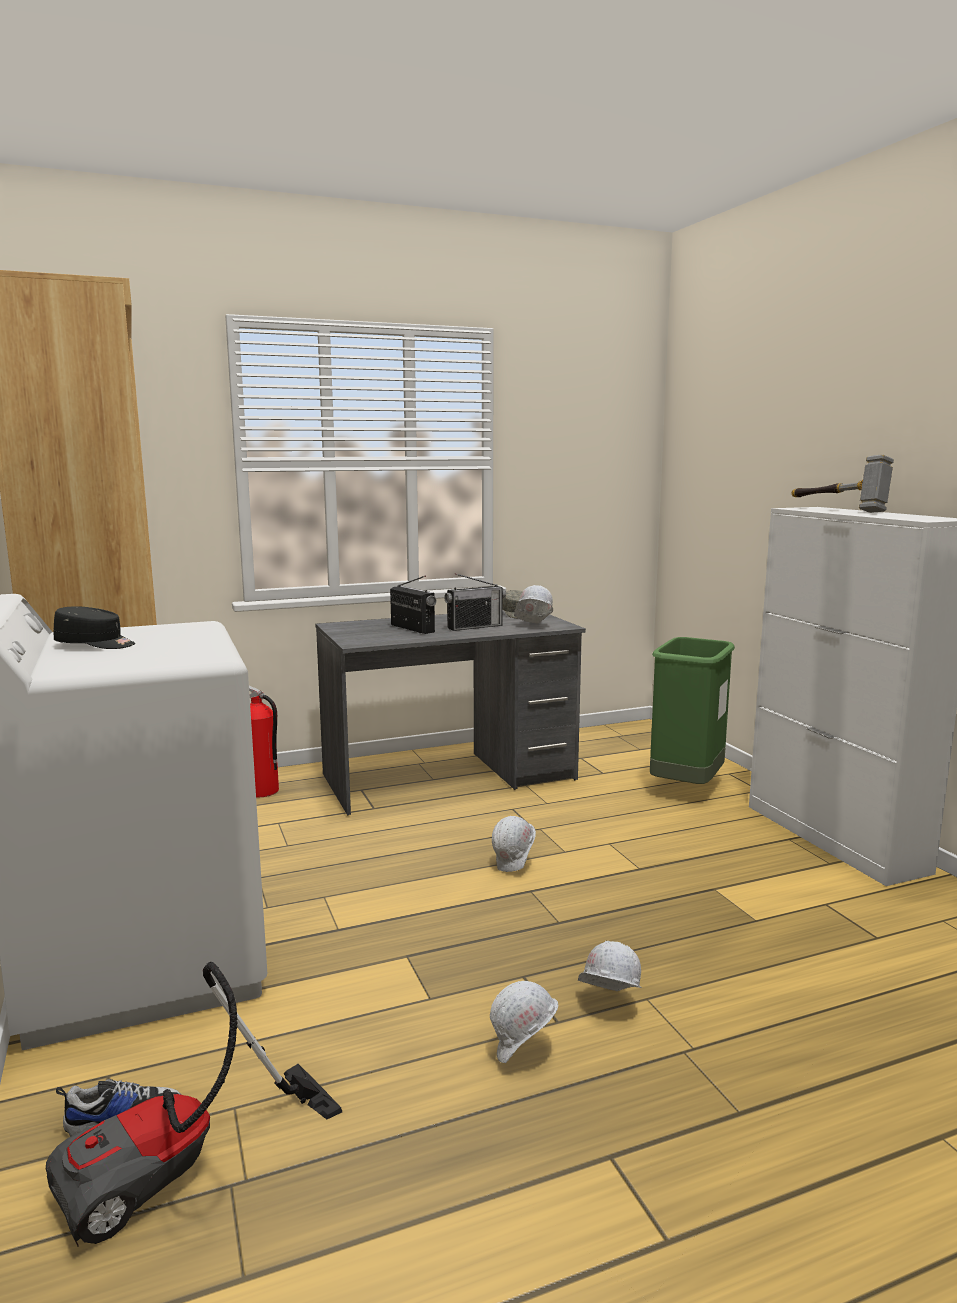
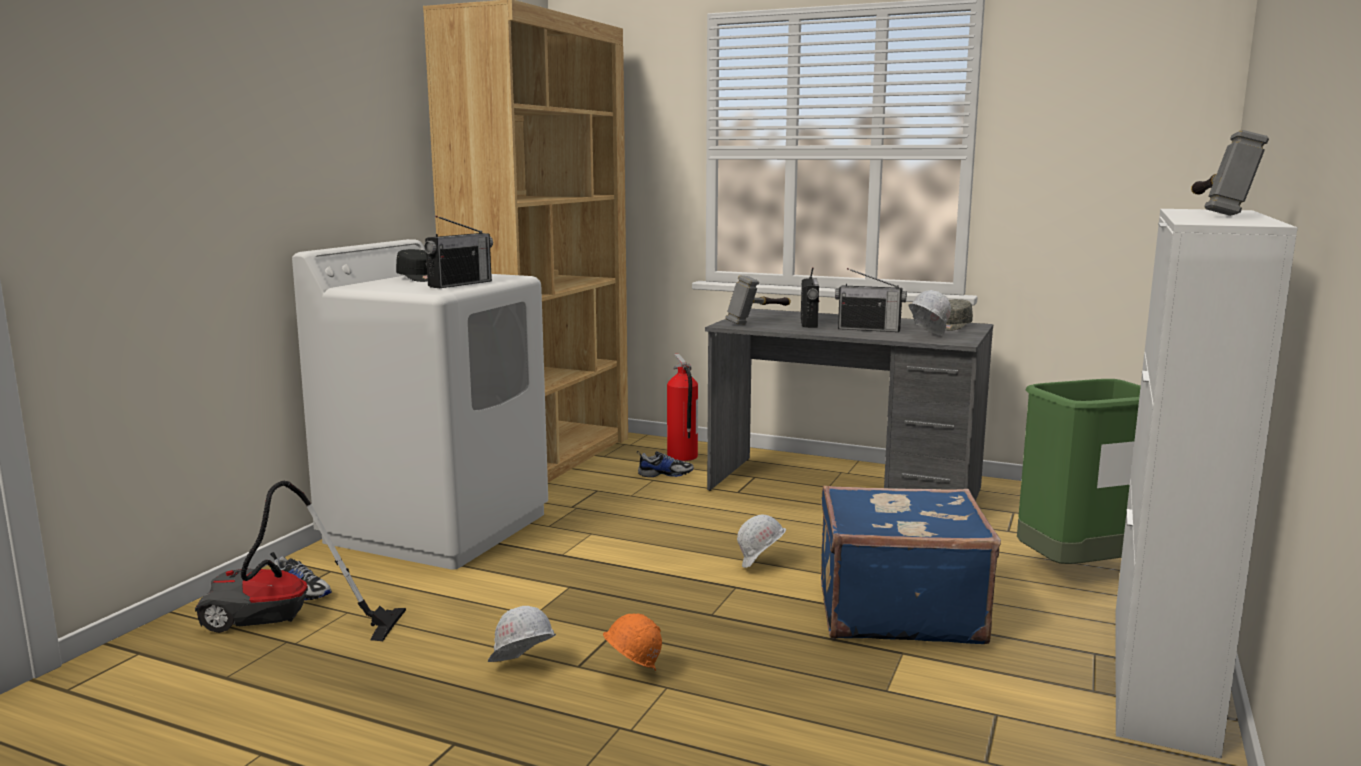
camera: 45 degrees right, 0 degrees up
white hard hat [578,941,642,991] -> orange hard hat [603,613,662,671]
none -> radio [424,216,493,288]
none -> shoe [637,451,693,477]
none -> hammer [725,276,791,324]
none -> blue suitcase [821,486,1001,644]

